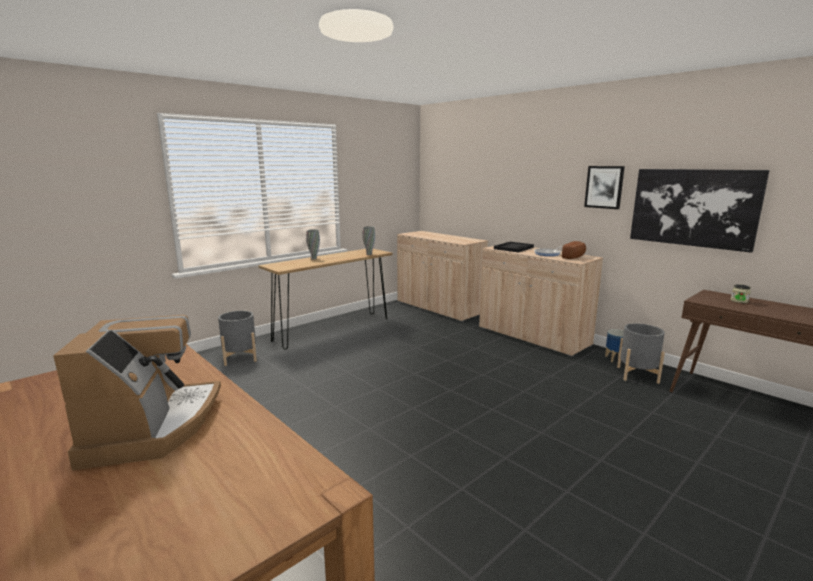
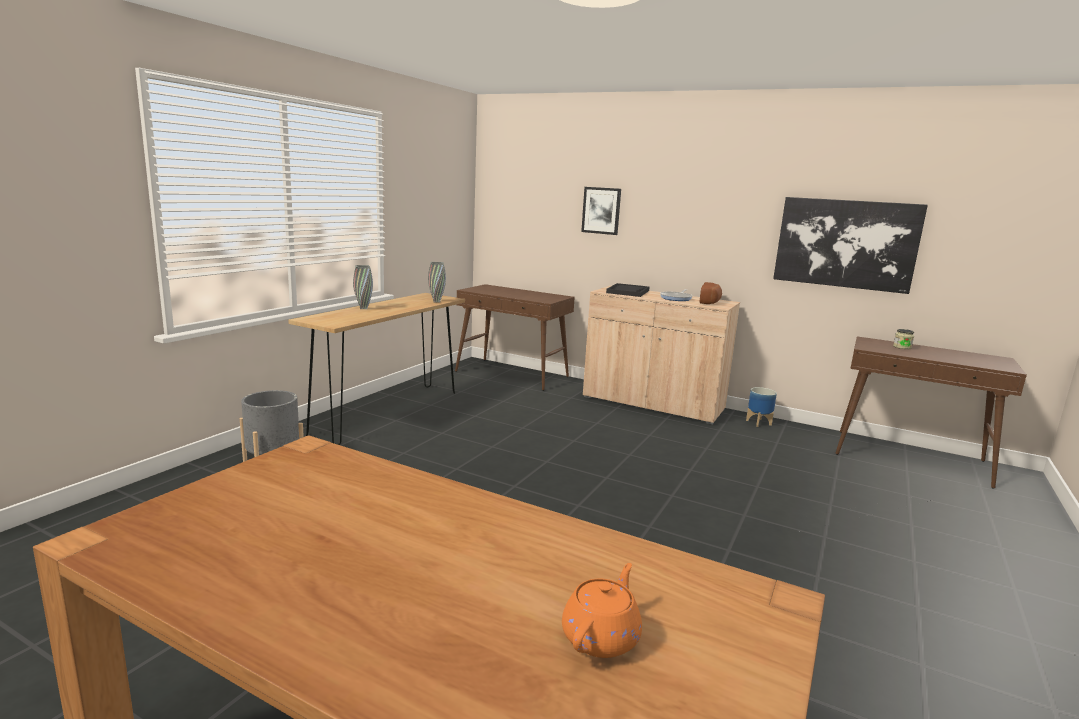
camera: 20 degrees left, 0 degrees up
coffee machine [53,315,221,470] -> none
beige cabinet [397,231,488,322] -> brown console table [455,284,575,391]
picture [584,166,625,209] -> picture moved to [581,187,621,235]
grey planter [617,323,665,384] -> none
none -> orange teapot [562,563,642,658]

